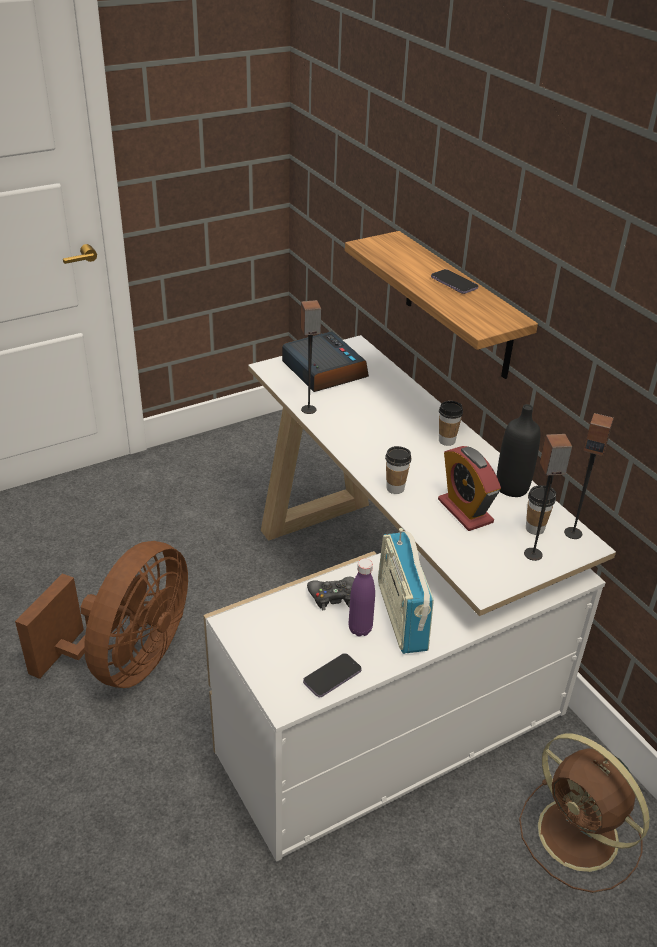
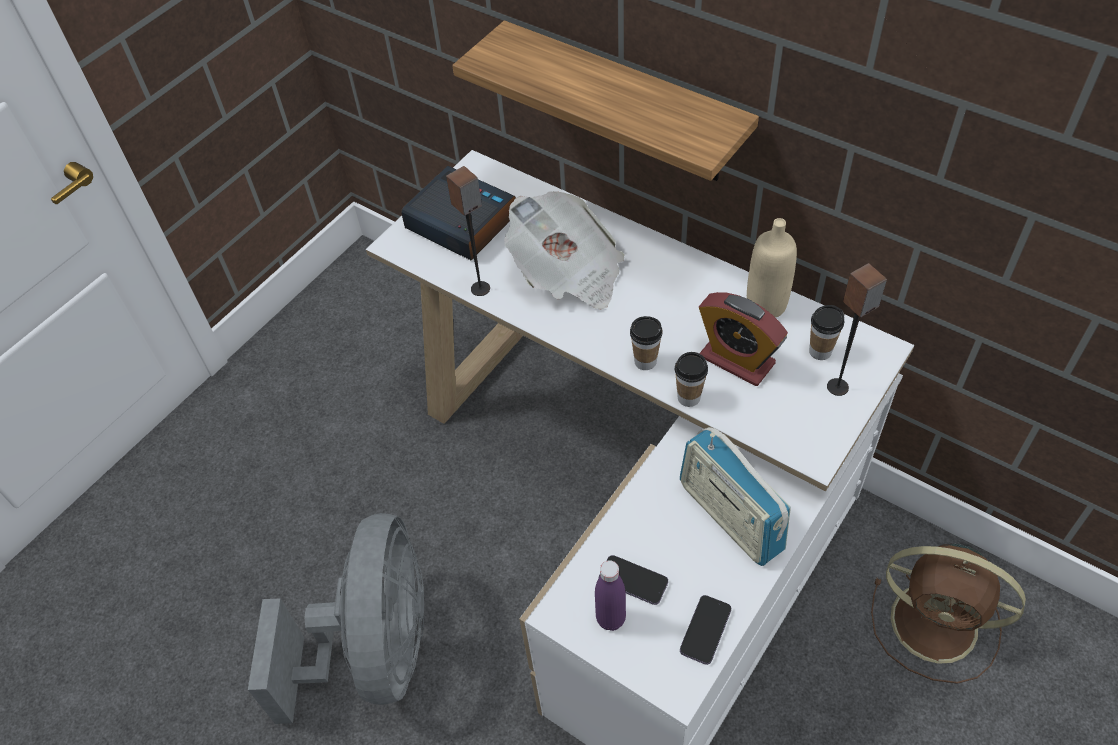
camera: 20 degrees left, 15 degrees up
brown fan [15,541,188,688] -> grey fan [248,513,424,724]
black game controller [307,577,354,610] -> none
purple bottle [349,559,375,637] -> purple bottle moved to [595,560,626,631]
phone [431,269,478,294] -> phone moved to [599,555,668,605]
cup [439,401,463,446] -> cup moved to [675,352,708,407]
black bottle [497,404,541,497] -> beige bottle [747,218,797,318]
speaker [564,413,614,539] -> none
none -> newspaper [504,191,625,309]

